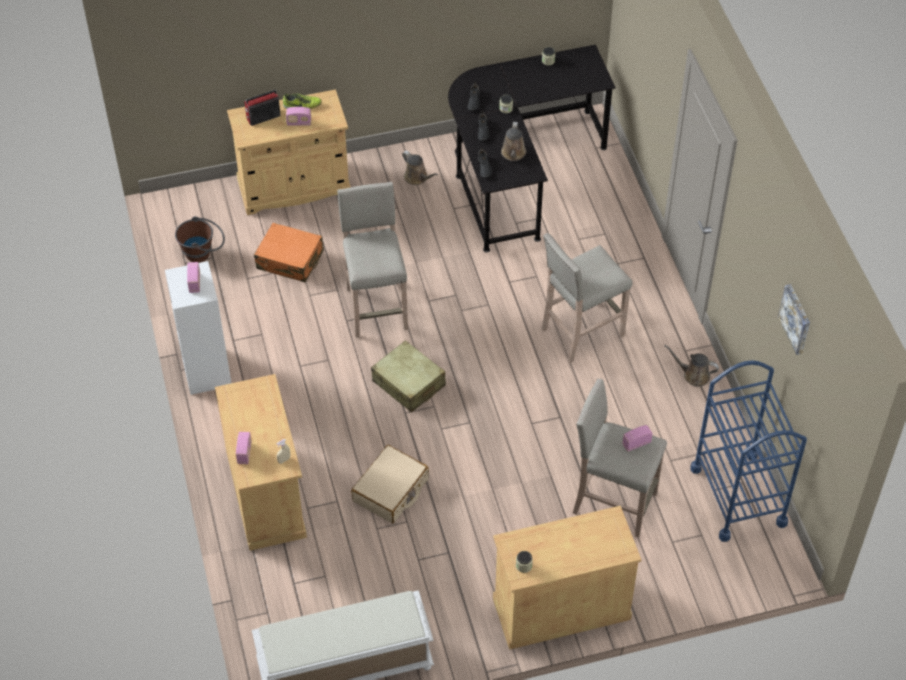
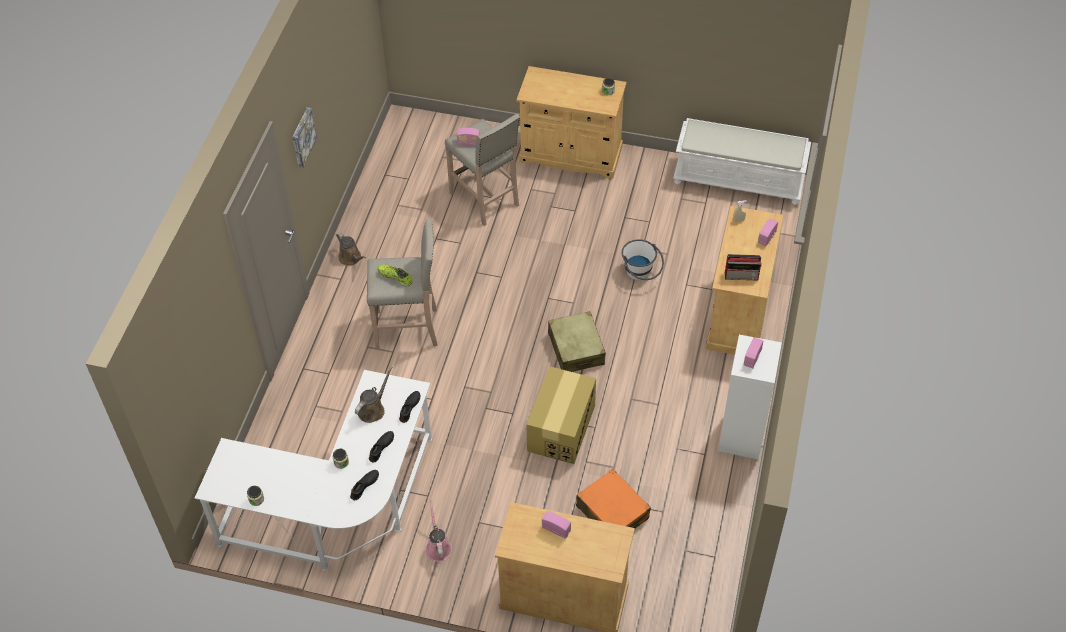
camera: 150 degrees left, 0 degrees up
brown bucket [175,216,225,262] -> none
radio [244,90,281,126] -> radio moved to [725,254,762,281]
shoe [283,93,322,109] -> shoe moved to [377,265,413,287]
beige stool [337,182,408,338] -> cardboard box [526,366,596,464]
beige suitcase [351,445,429,523] -> white bucket [622,239,664,280]
brown watering can [402,151,438,185] -> pink watering can [426,500,452,562]
black desk [448,45,616,252] -> white desk [195,370,432,571]
blue cart [690,360,807,542] -> none
picture [778,284,810,355] -> picture moved to [293,107,317,168]

